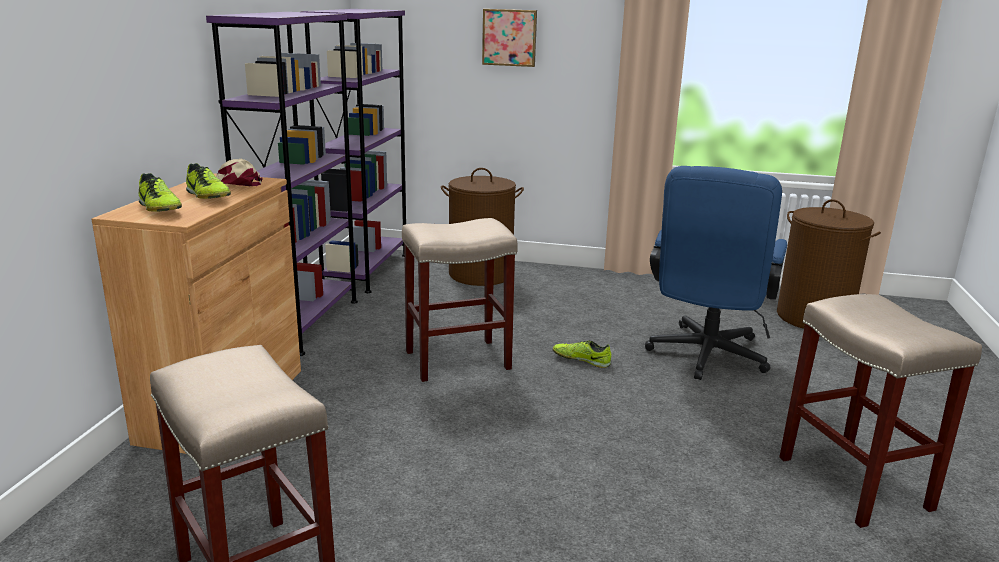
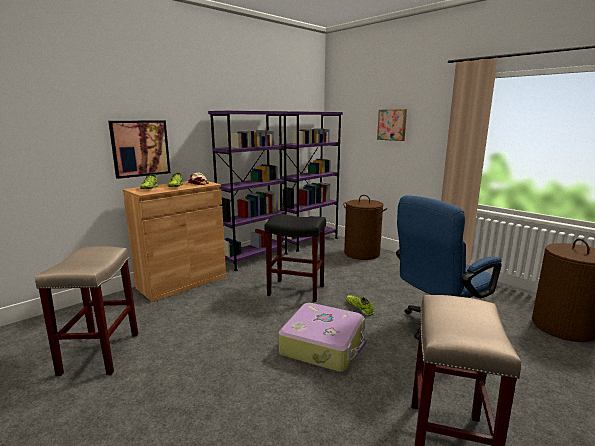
camera: 35 degrees right, 5 degrees down
beige stool [402,218,518,382] -> black stool [264,214,326,302]
none -> picture [108,120,170,179]
none -> suitcase [278,303,367,372]

